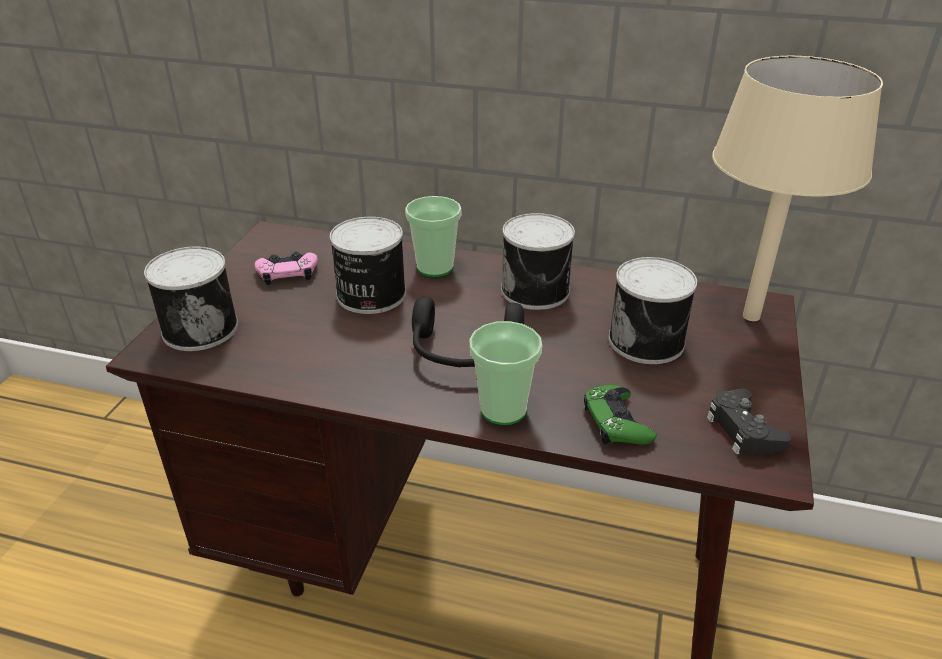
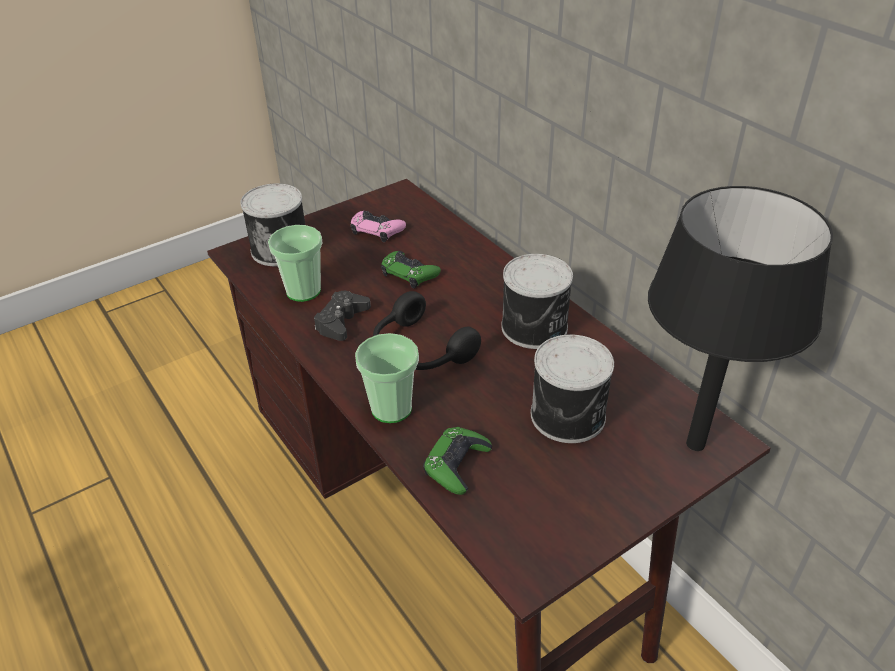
camera: 40 degrees right, 5 degrees up
can [330,217,406,314] -> green game controller [381,251,441,288]
cup [405,196,462,277] -> cup moved to [268,225,322,302]
black game controller [707,388,791,456] -> black game controller moved to [314,291,371,341]
beige table lamp [712,56,883,321] -> black table lamp [648,186,833,451]

